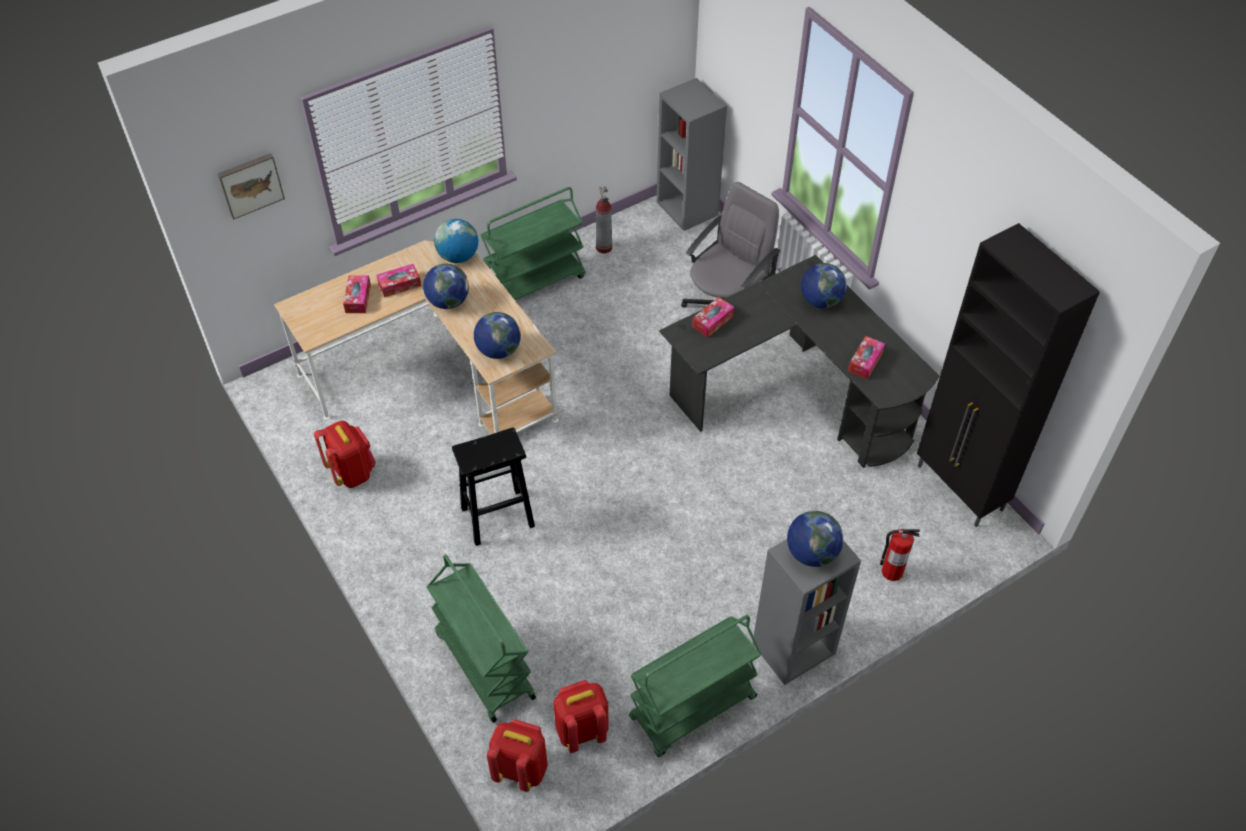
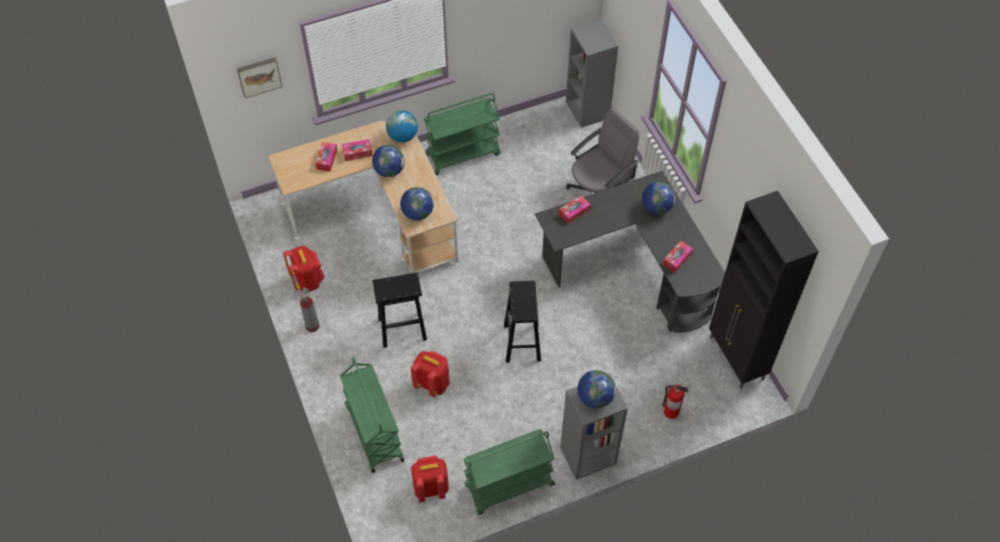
camera: 10 degrees right, 5 degrees up
red backpack [487,719,547,792] -> red backpack moved to [411,351,450,397]
fire extinguisher [596,186,612,253] -> fire extinguisher moved to [300,287,320,332]
none -> black stool [504,281,541,363]

